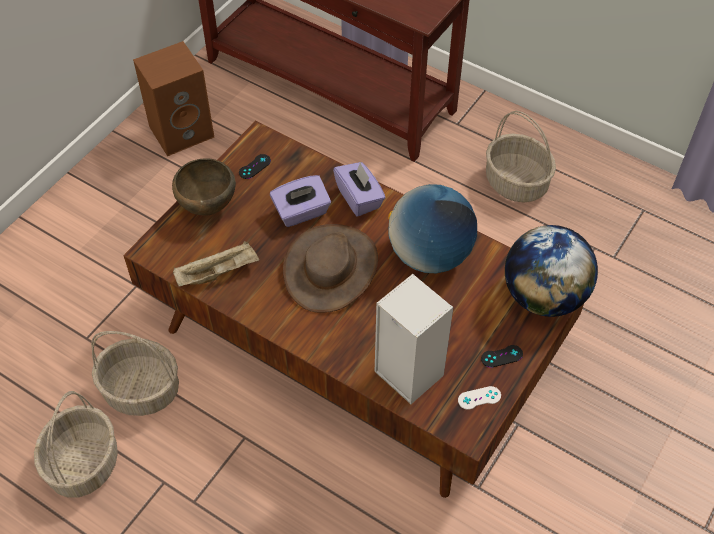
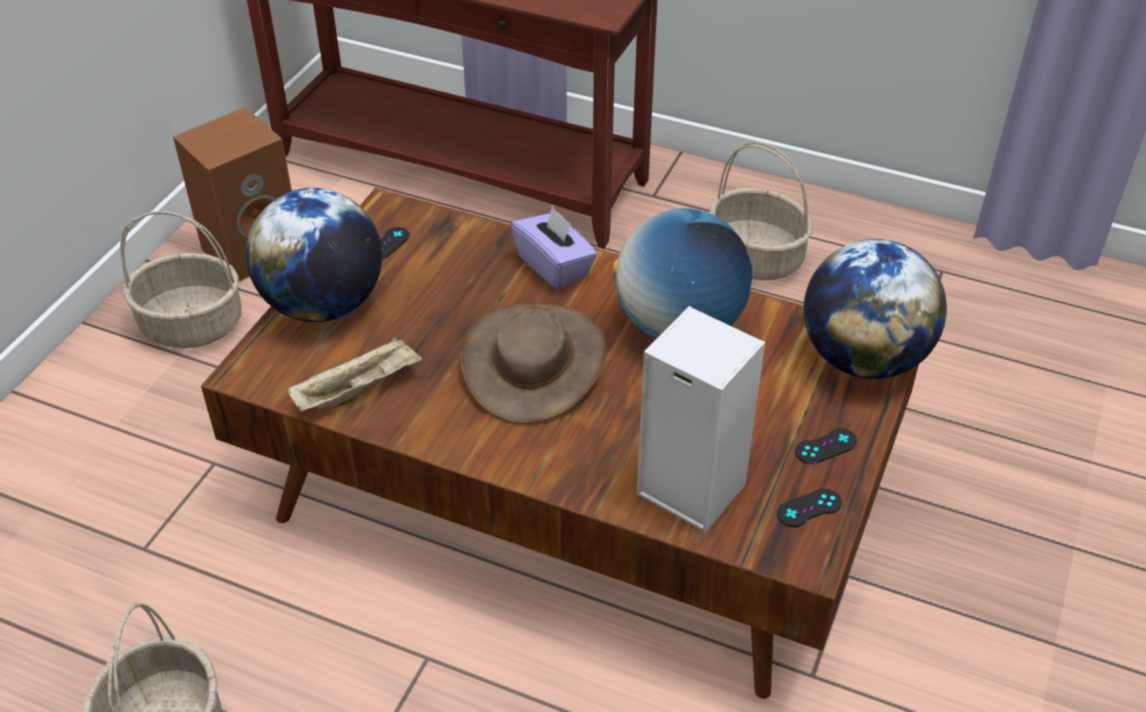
camera: 10 degrees left, 10 degrees down
basket [91,331,179,416] -> basket moved to [120,211,241,348]
brown bowl [172,158,236,216] -> globe [246,188,382,322]
purple tissue box [270,175,331,227] -> none
white game controller [458,386,501,410] -> black game controller [777,489,842,527]

